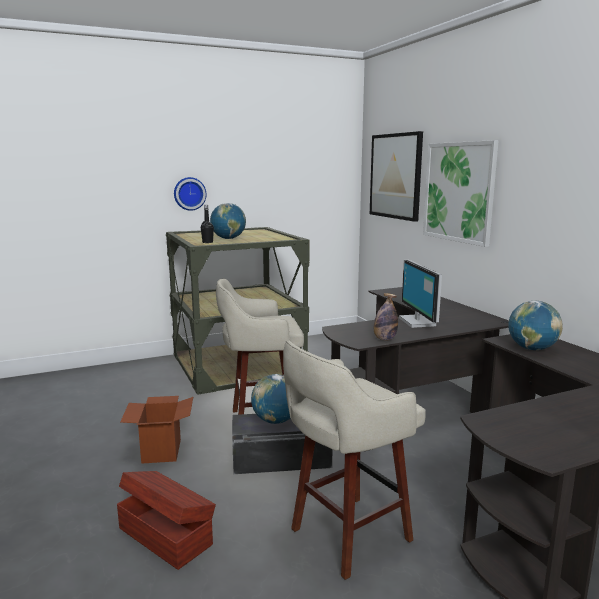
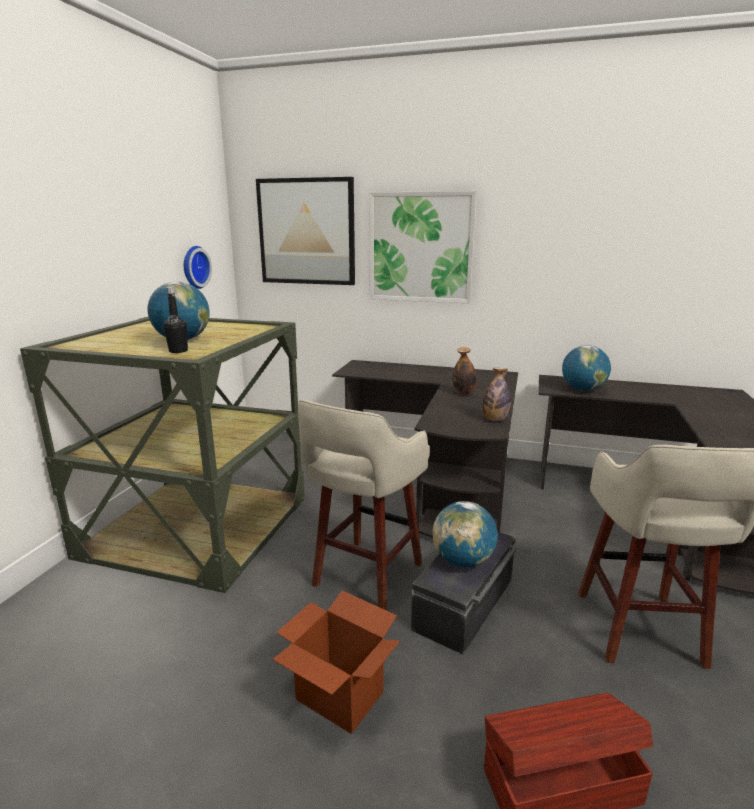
camera: 50 degrees left, 5 degrees up
wall clock [174,177,207,211] -> wall clock moved to [184,246,212,289]
monitor [399,260,442,328] -> bottle [453,347,476,395]

